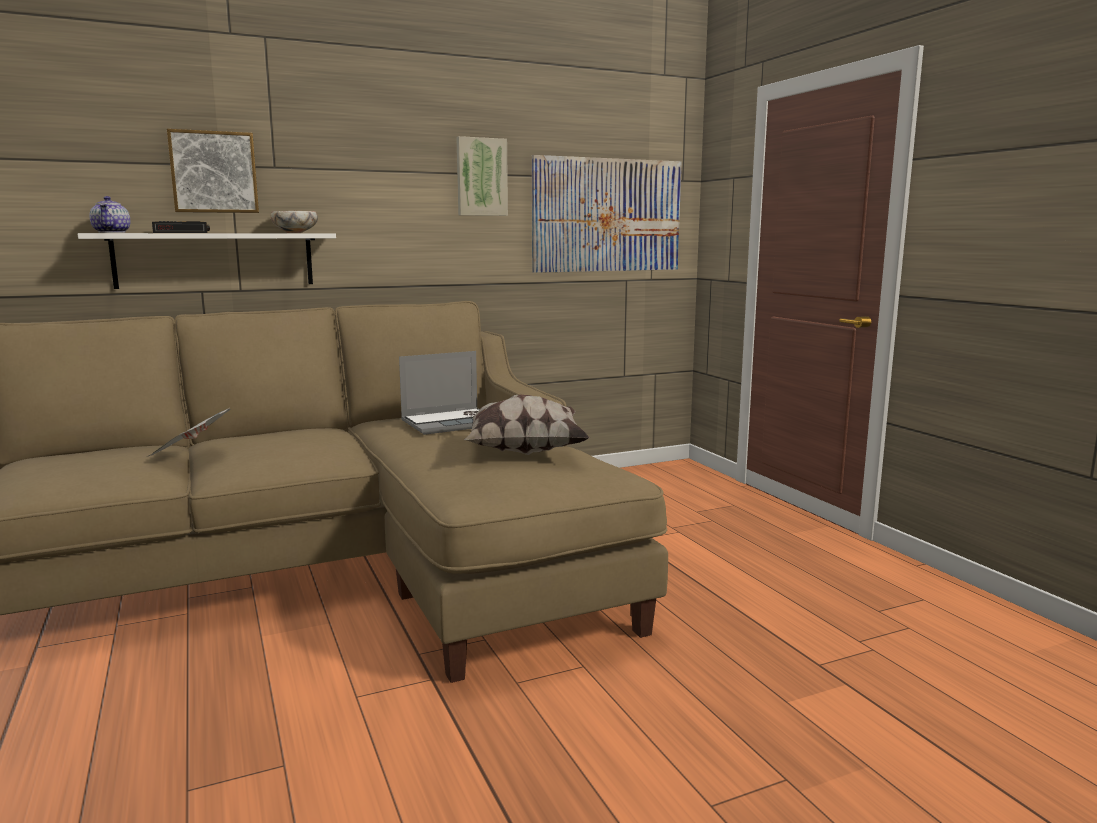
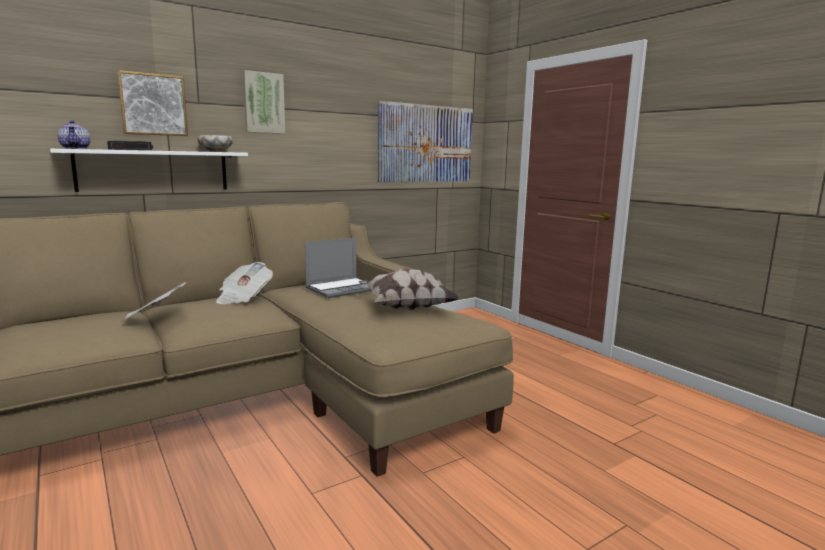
camera: 10 degrees left, 0 degrees up
picture [456,136,508,216] -> picture moved to [243,70,285,134]
none -> newspaper [216,262,273,304]

